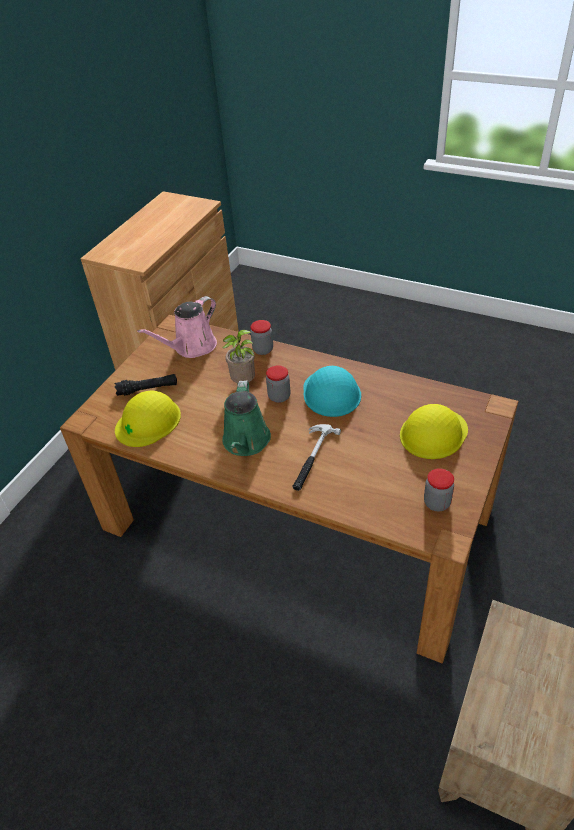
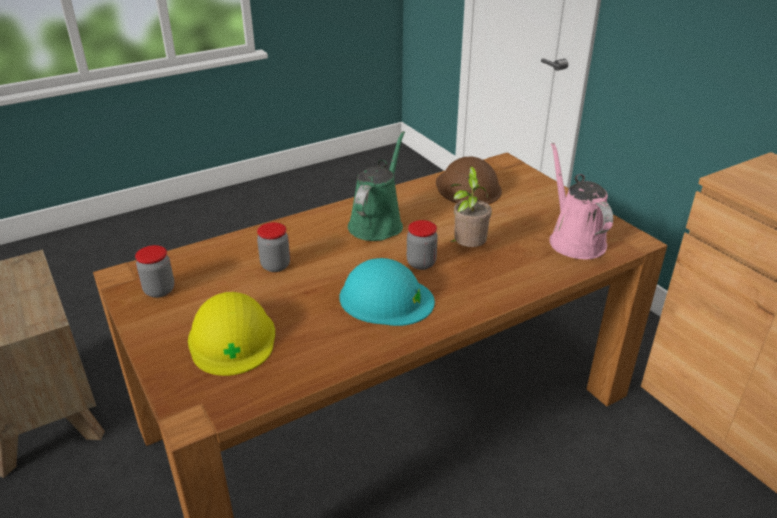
camera: 120 degrees right, 10 degrees down
black flashlight [115,374,177,396] -> none
yellow hard hat [115,391,181,447] -> brown hard hat [436,157,502,204]
green watering can [222,380,271,456] -> green watering can turned 75 degrees clockwise [348,131,405,241]
jar [251,320,273,355] -> jar moved to [257,222,290,272]
hammer [292,424,341,491] -> none

